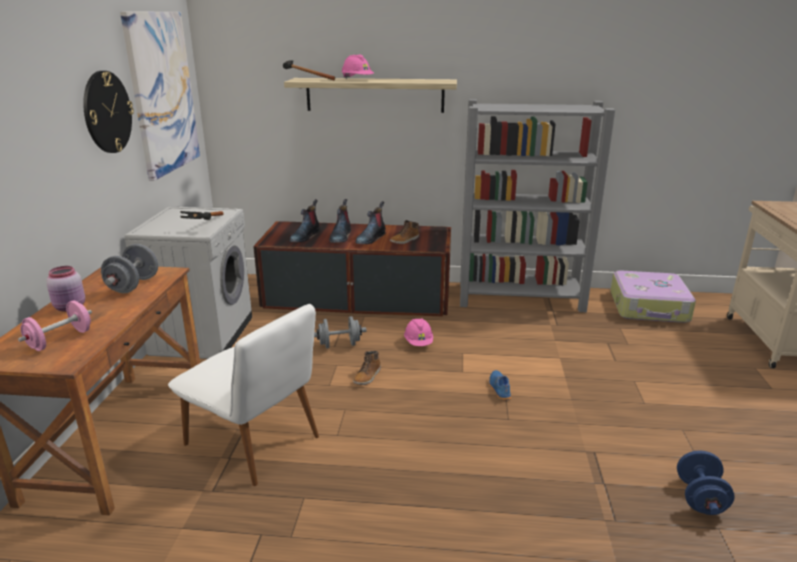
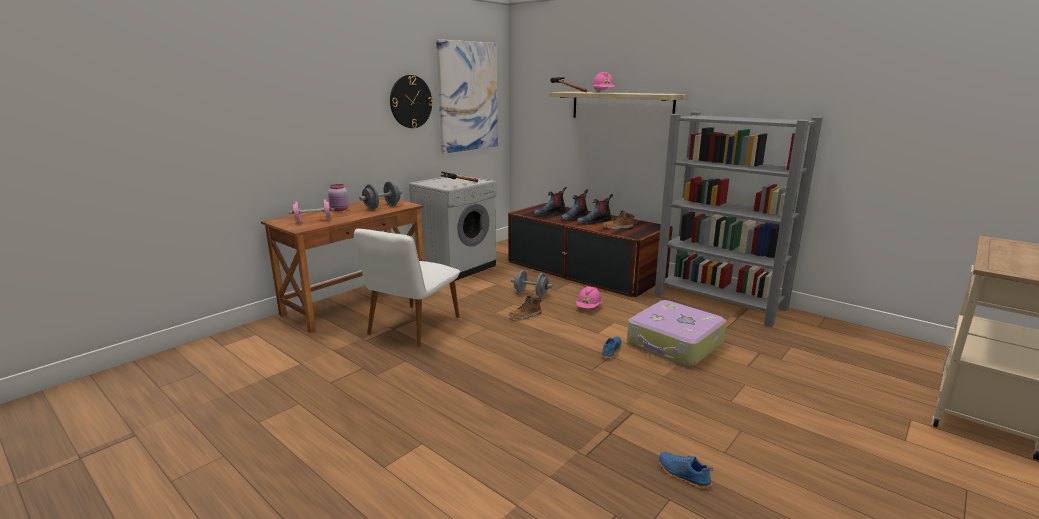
camera: 35 degrees right, 5 degrees down
white chair [168,304,319,486] -> white chair turned 45 degrees clockwise [354,229,460,347]
suitcase [610,270,696,323] -> suitcase moved to [627,300,727,367]
blue dumbbell [677,451,735,515] -> blue shoe [659,452,713,489]

